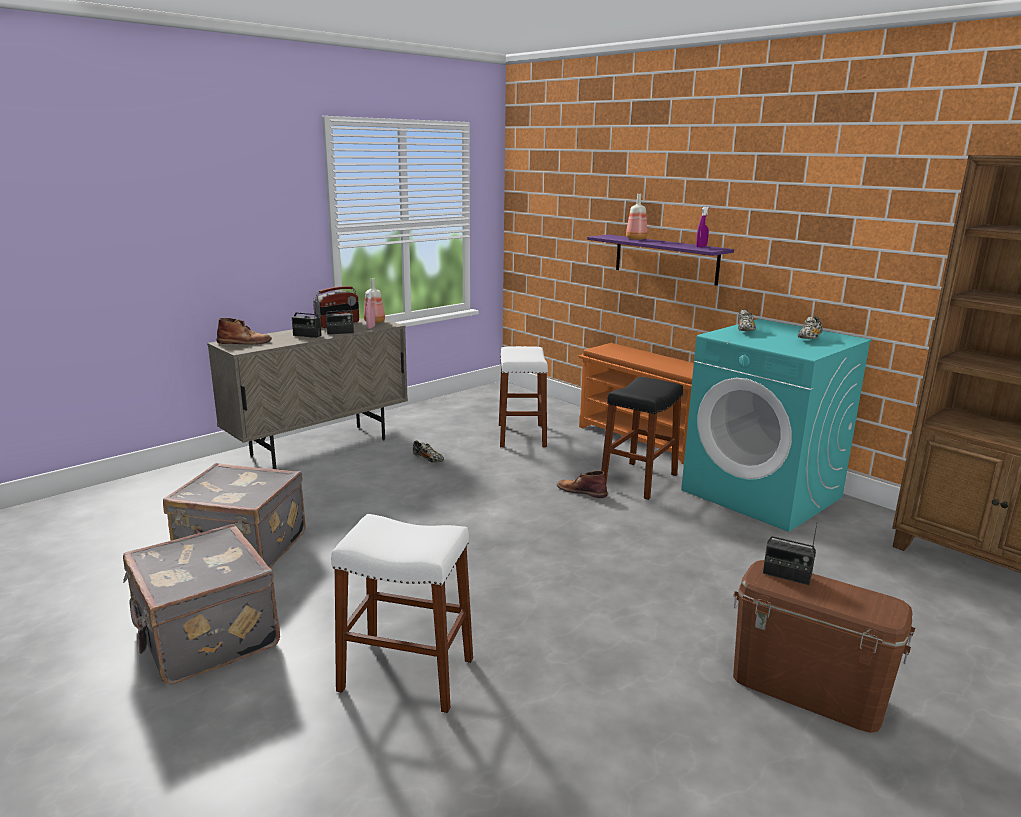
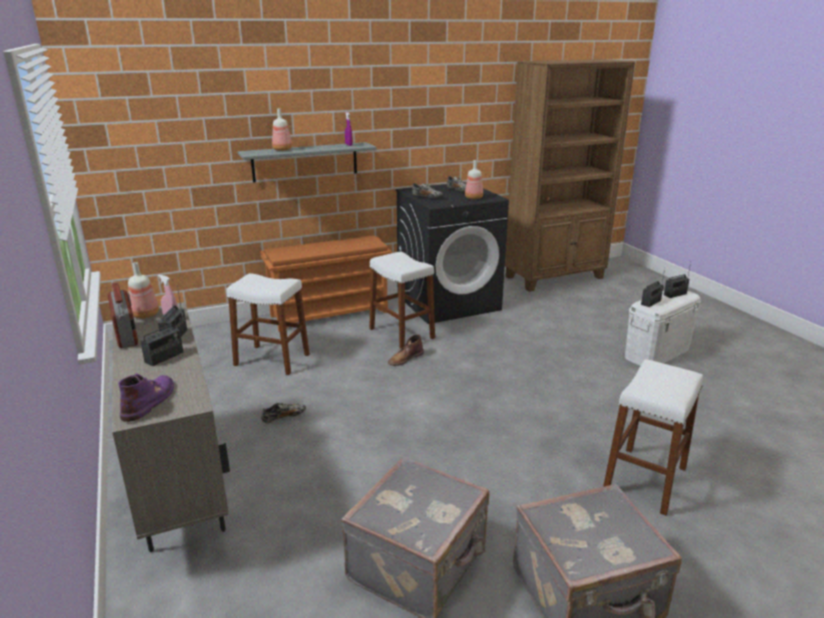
camera: 70 degrees left, 5 degrees up
brown boot [216,318,272,344] -> purple boot [118,373,174,422]
purple shelf [587,235,734,286] -> grey shelf [238,142,376,183]
black stool [601,377,683,500] -> white stool [369,252,435,348]
turquoise washing machine [681,319,872,532] -> black washing machine [396,182,509,324]
brown storage box [733,560,915,733] -> white storage box [625,291,701,366]
none -> bottle [465,160,483,199]
none -> radio [664,263,691,298]

